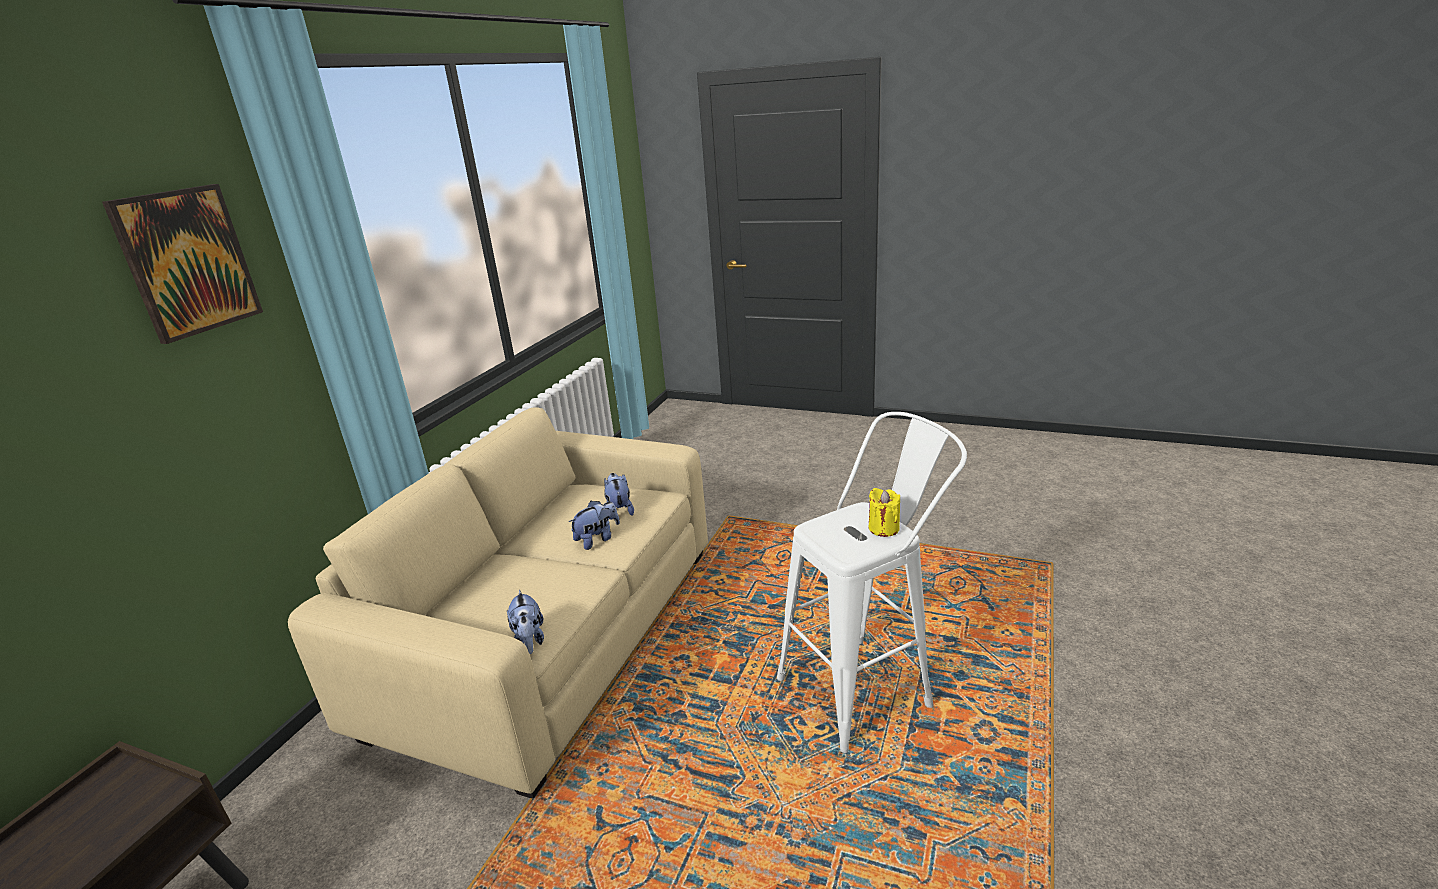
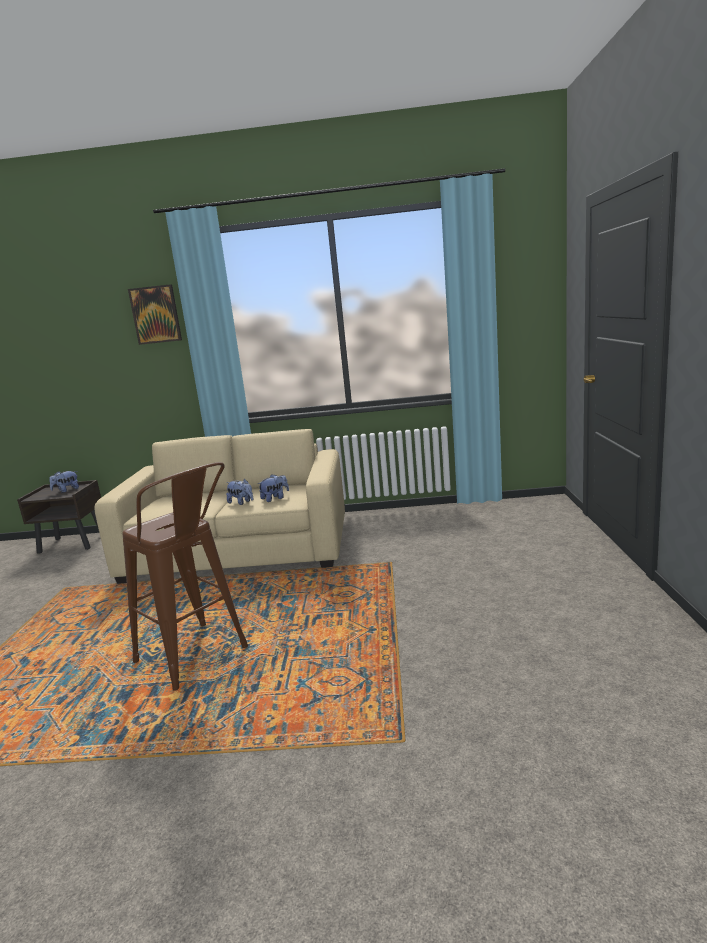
camera: 70 degrees right, 10 degrees down
plush toy [507,590,544,654] -> plush toy moved to [49,471,79,493]
white stool [777,412,967,753] -> brown stool [122,462,248,691]
yellow candle [869,488,900,537] -> none

